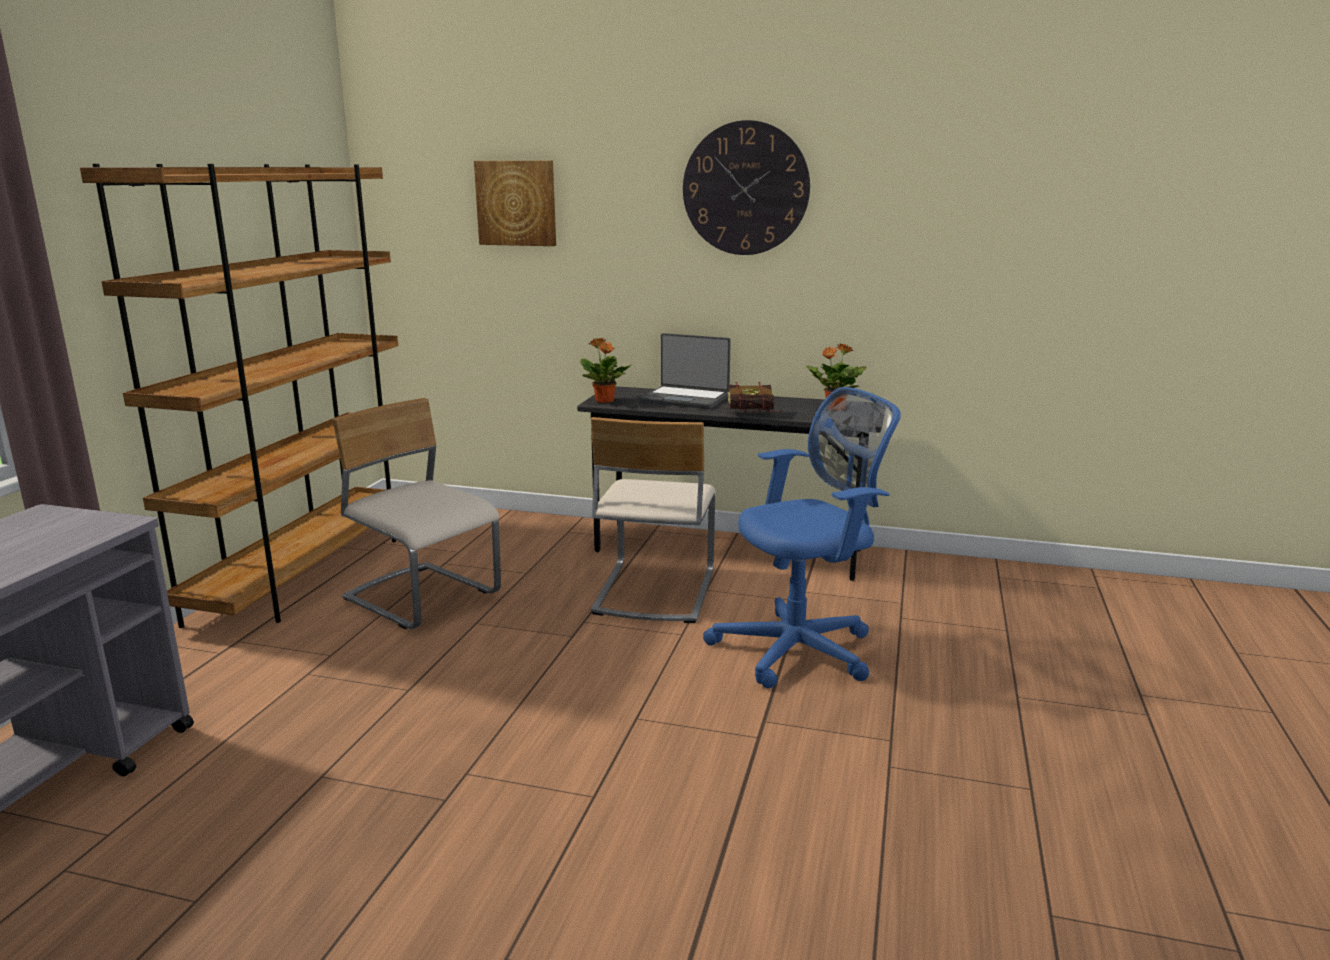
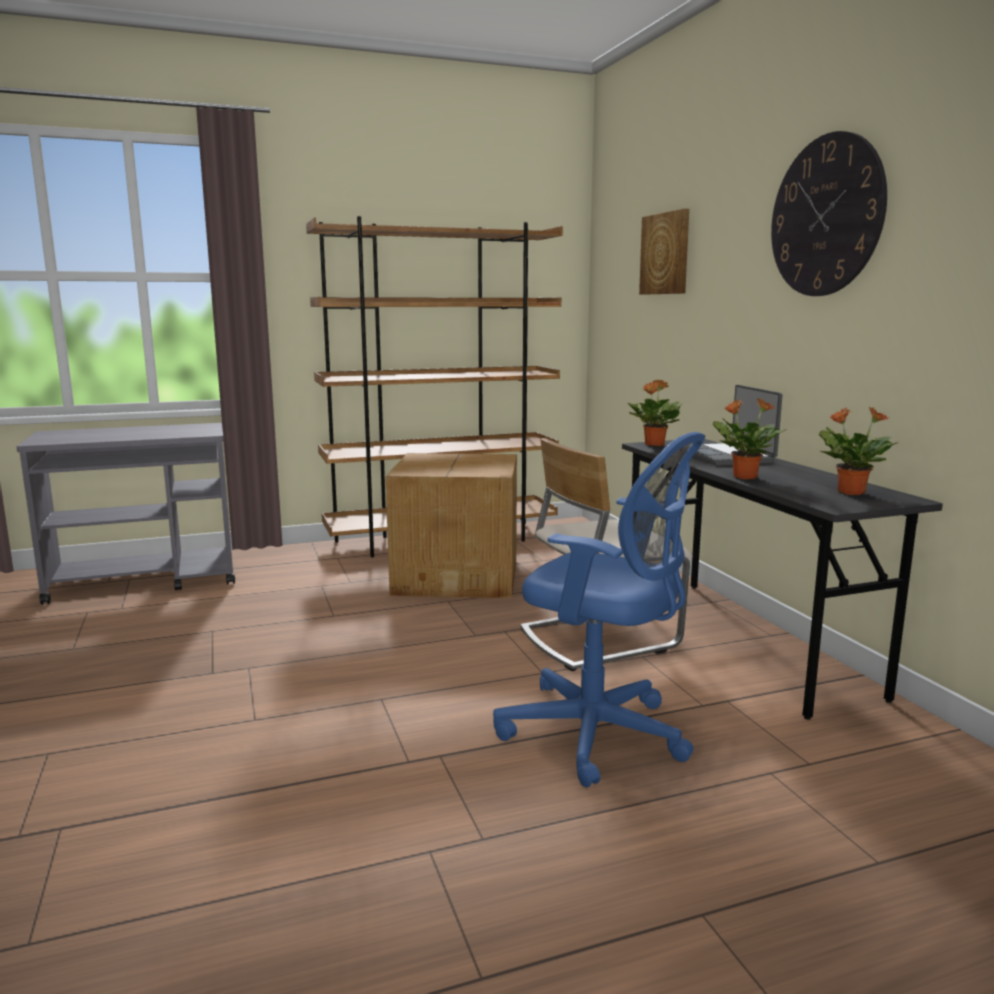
camera: 55 degrees right, 5 degrees down
beige chair [332,398,501,629] -> cardboard box [386,453,517,598]
book [728,382,782,412] -> potted plant [713,398,787,479]

